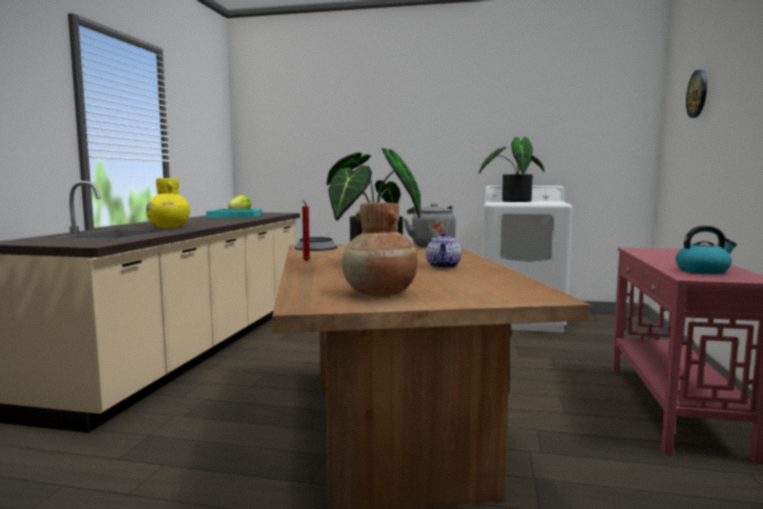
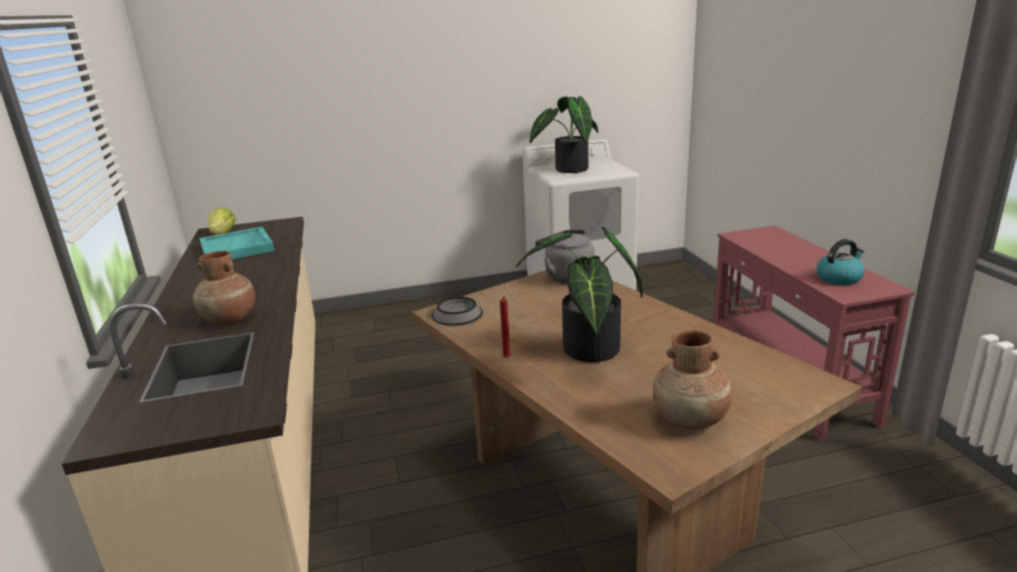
camera: 25 degrees left, 15 degrees up
yellow vase [146,178,190,228] -> brown vase [193,251,255,324]
teapot [426,232,462,268] -> none
wall clock [686,70,707,118] -> none

